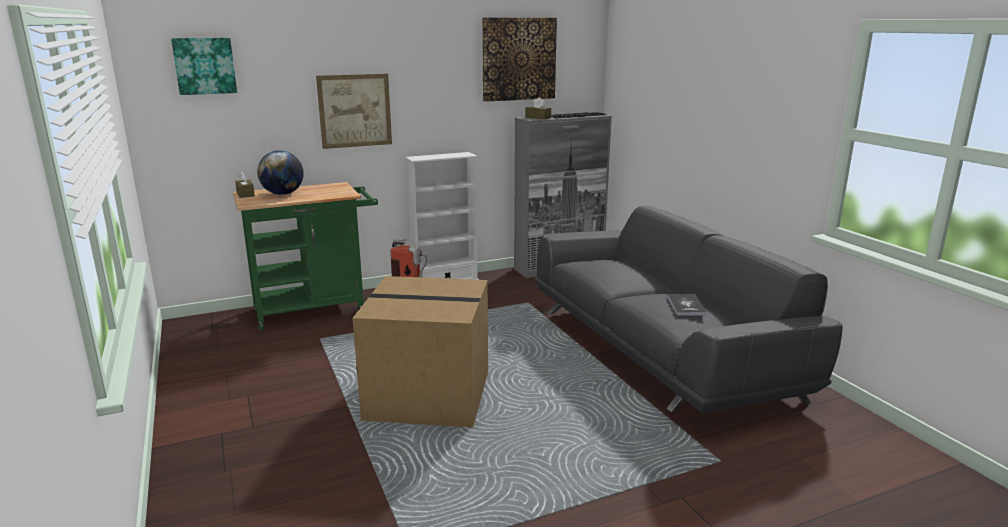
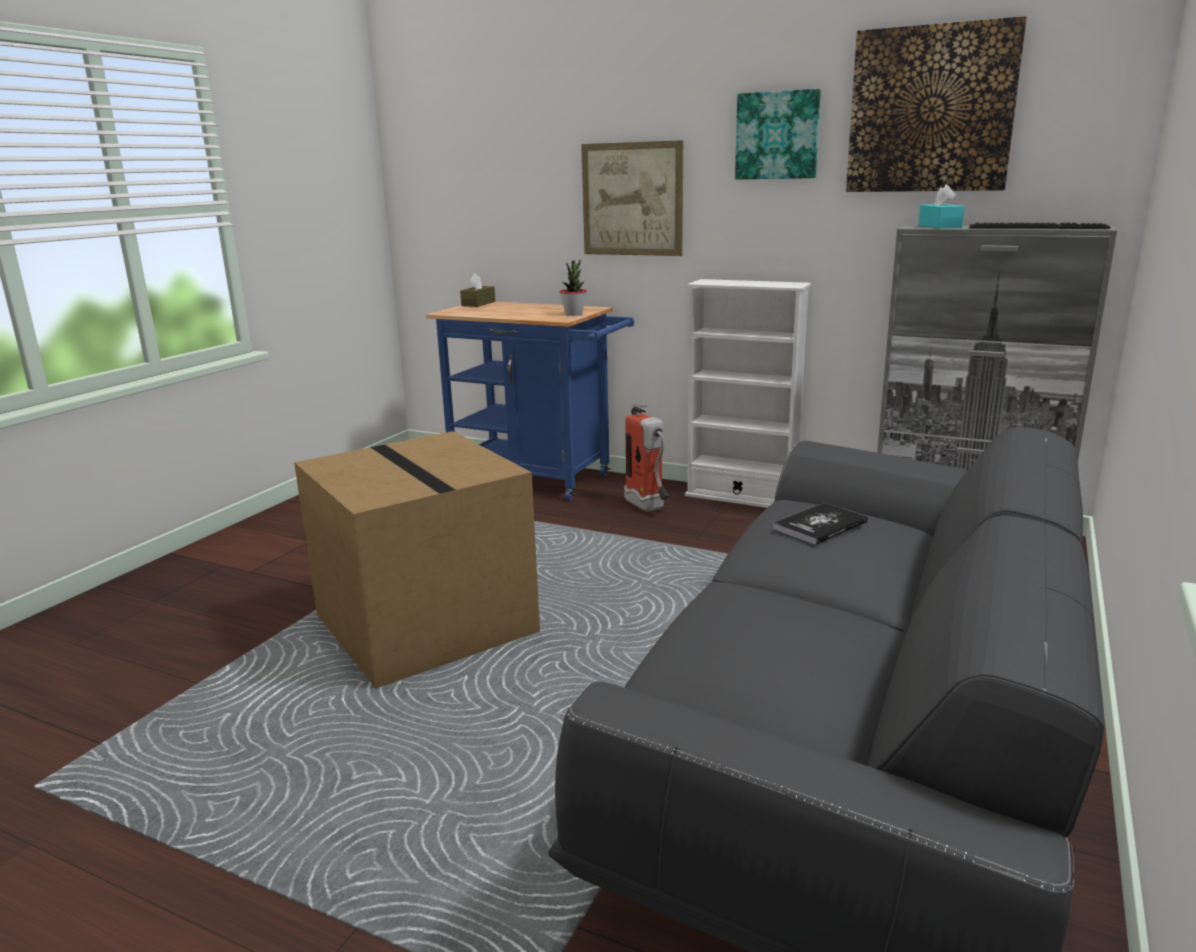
camera: 50 degrees right, 0 degrees up
picture [171,38,237,95] -> picture moved to [735,89,821,180]
green cart [233,182,378,331] -> blue cart [426,302,634,501]
globe [257,150,304,195] -> none
brown tissue box [525,97,551,119] -> turquoise tissue box [918,185,965,228]
book [667,295,707,316] -> book moved to [773,503,868,545]
none -> potted plant [559,259,587,316]

